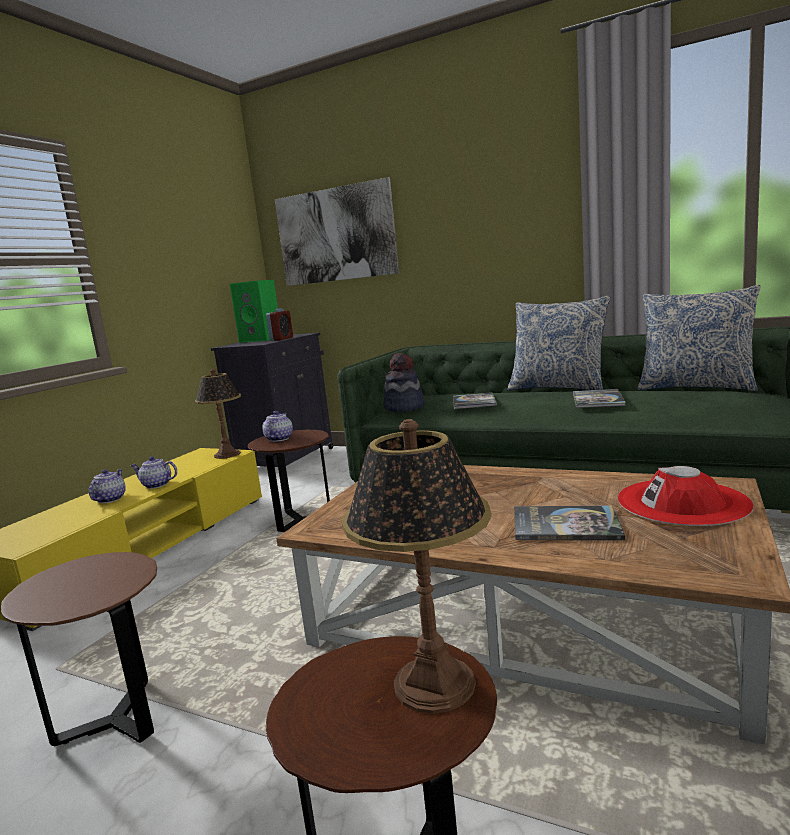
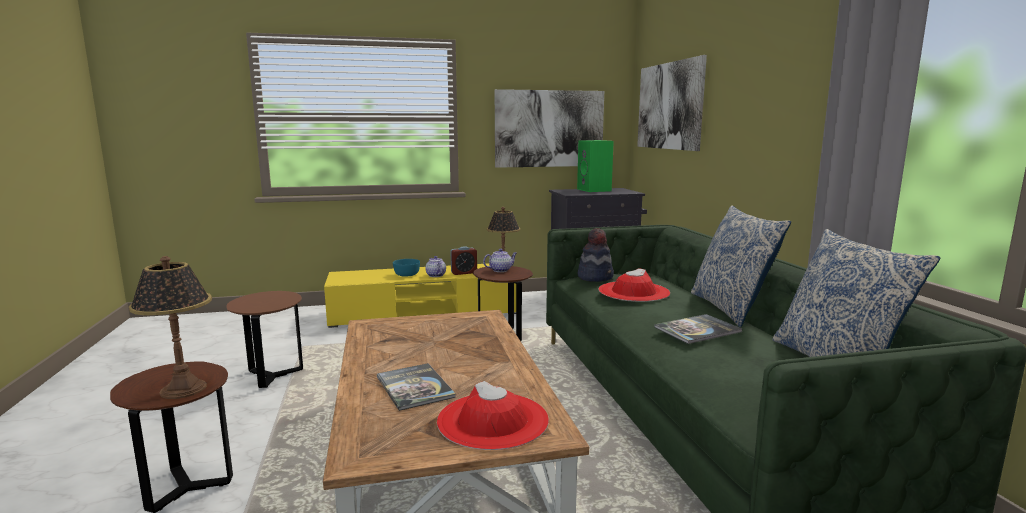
camera: 50 degrees right, 0 degrees up
teapot [89,469,126,503] -> turquoise bowl [393,259,420,277]
alarm clock [266,308,293,341] -> alarm clock moved to [450,246,477,275]
book [453,392,497,409] -> red hat [598,268,670,302]
none -> picture [495,89,604,168]

